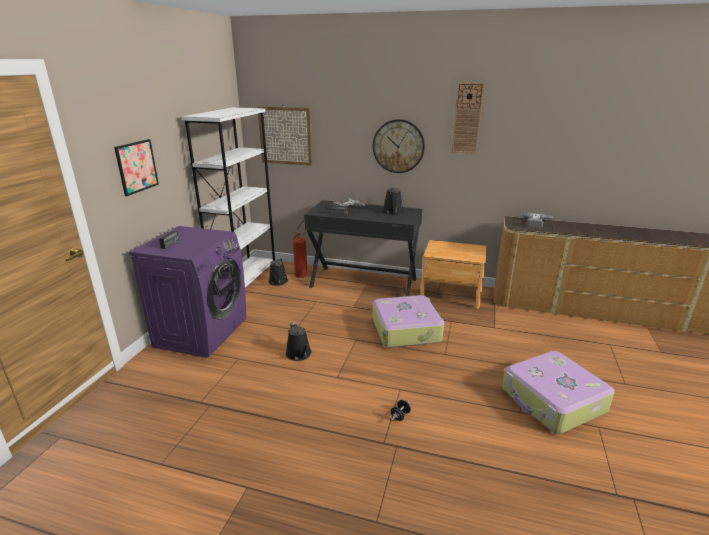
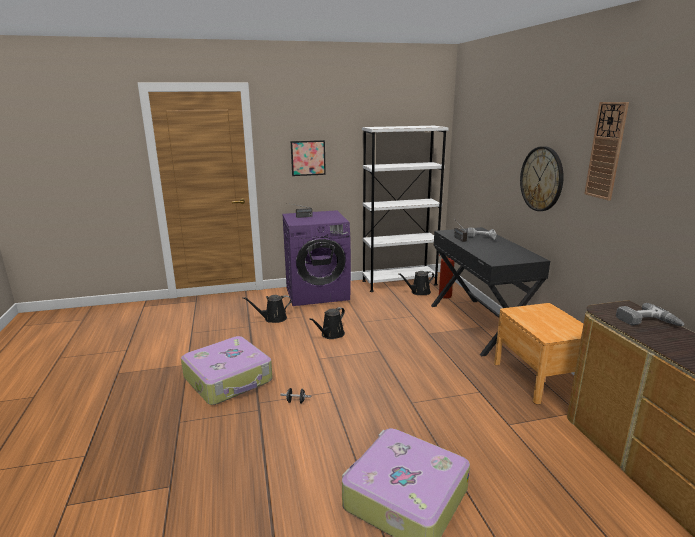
camera: 60 degrees right, 5 degrees down
picture [257,105,312,166] -> none
suitcase [372,295,445,348] -> suitcase moved to [181,336,273,405]
black watering can [383,187,404,215] -> black watering can moved to [243,295,291,323]

